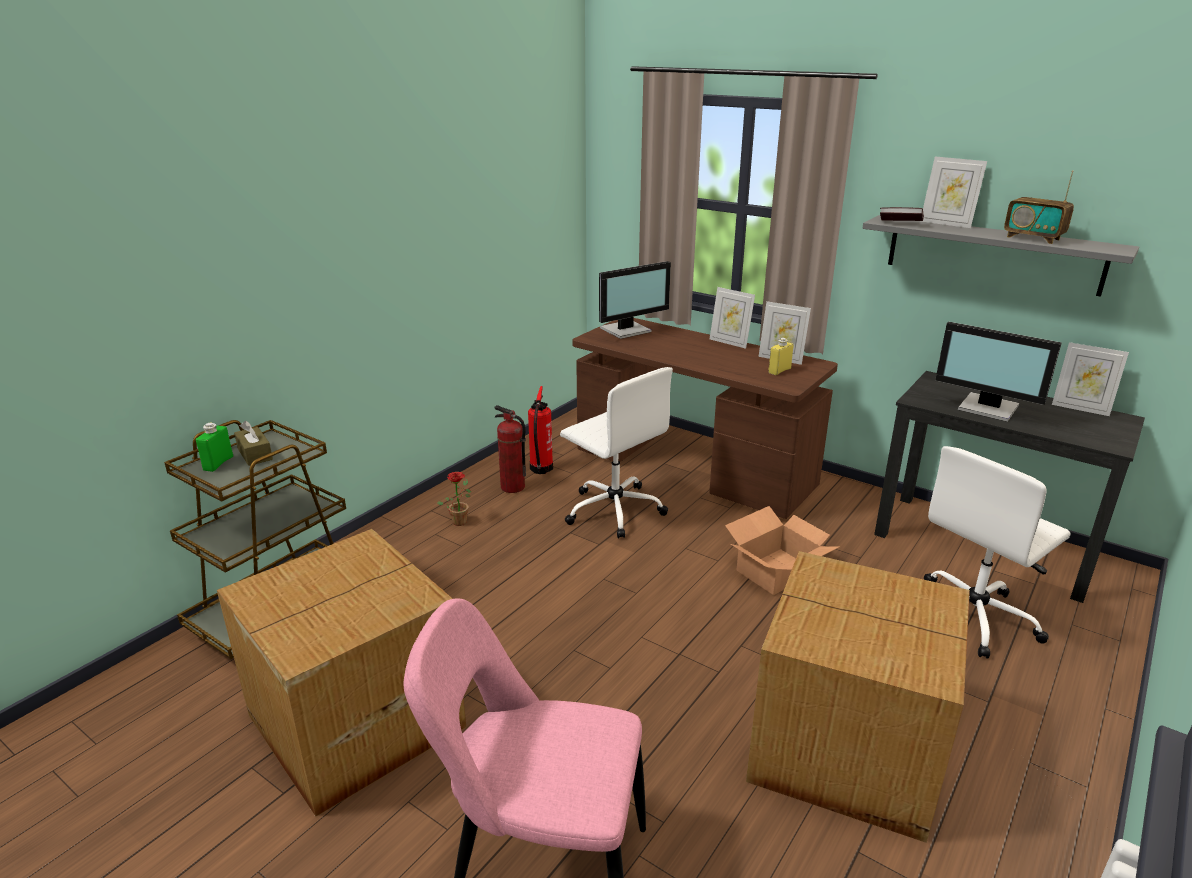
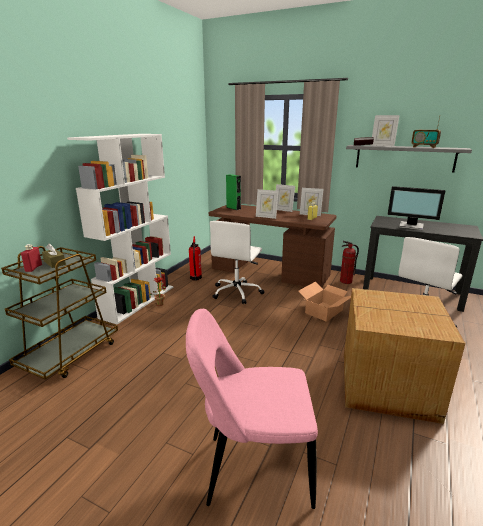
camera: 10 degrees left, 5 degrees down
green bottle [196,423,233,472] -> red bottle [21,244,42,272]
cardboard box [217,529,466,816] -> none
fire extinguisher [494,405,526,493] -> fire extinguisher moved to [340,241,359,284]
white office chair [560,367,673,538] -> white office chair turned 75 degrees clockwise [210,221,264,304]
monitor [599,261,671,339] -> green speaker [226,174,241,210]
picture frame [1052,342,1129,416] -> picture frame moved to [256,189,278,219]
none -> white bookcase [67,134,173,324]

